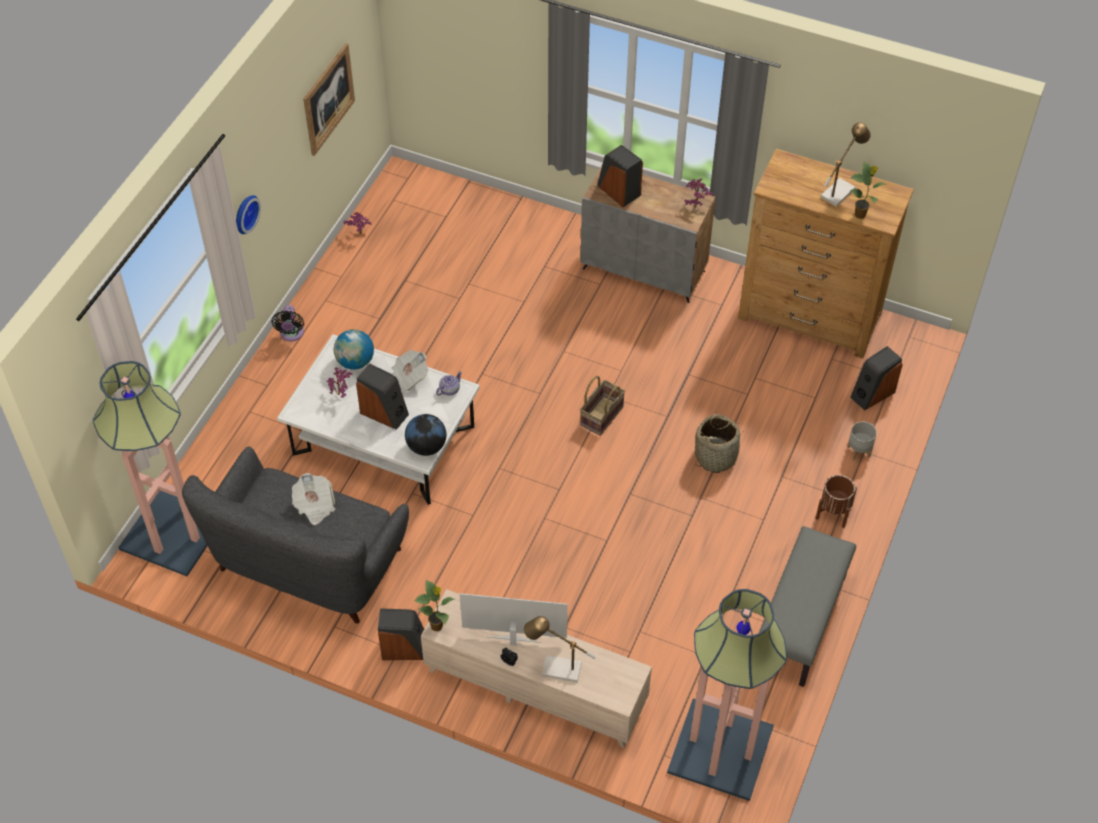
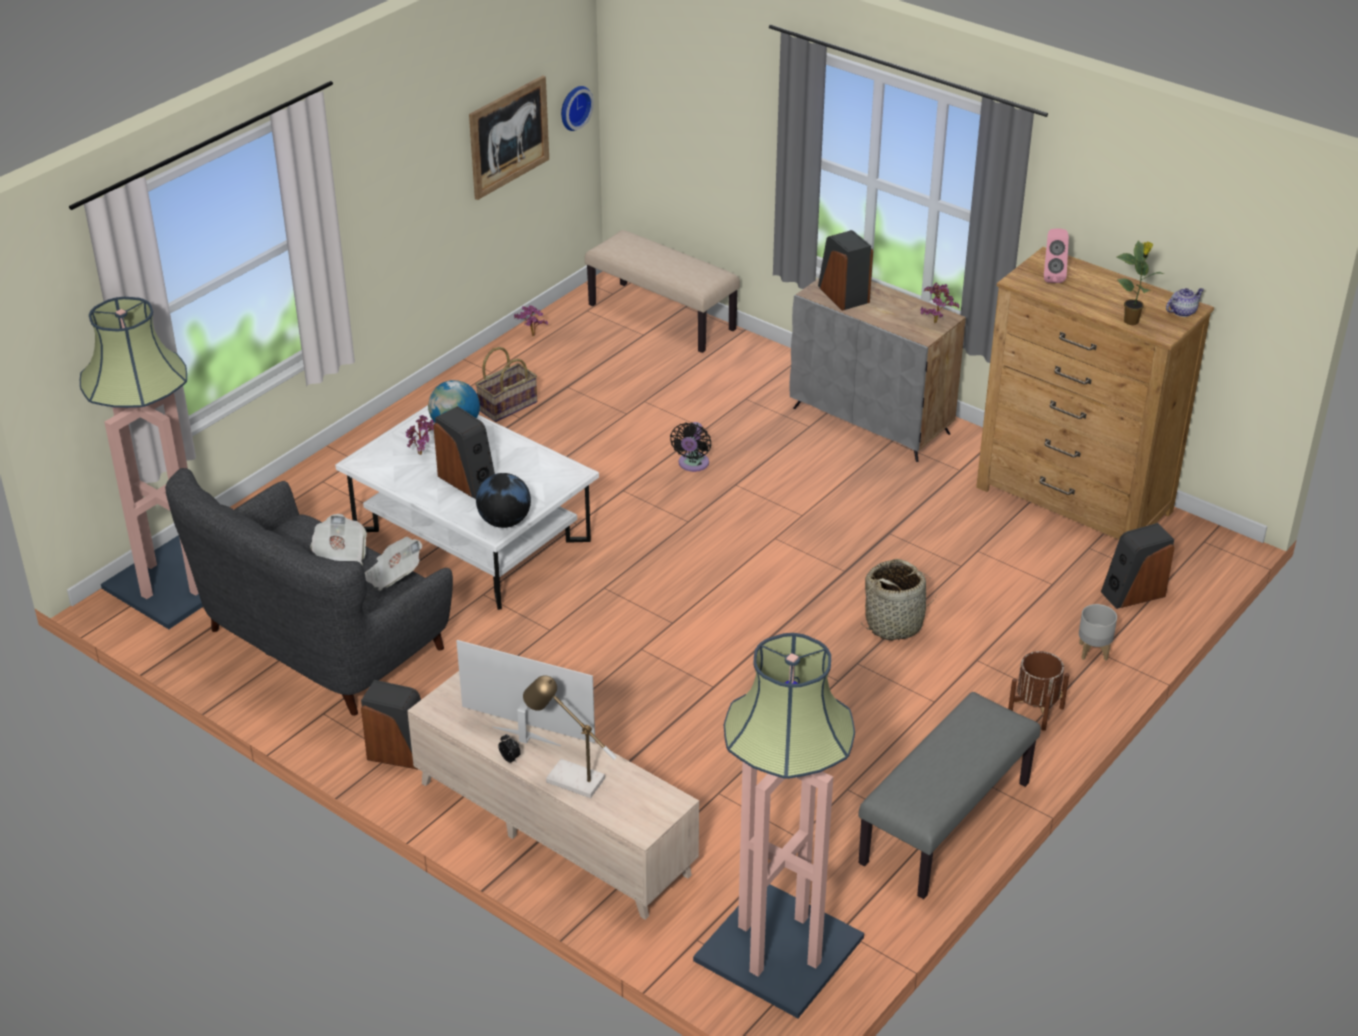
camera: 15 degrees right, 15 degrees down
wall clock [236,195,261,234] -> wall clock moved to [561,86,594,131]
black fan [271,305,304,341] -> black fan moved to [670,422,711,472]
newspaper [391,350,428,394] -> newspaper moved to [365,537,423,591]
potted plant [414,580,455,631] -> none
teapot [436,371,462,396] -> teapot moved to [1166,288,1204,317]
basket [580,376,625,436] -> basket moved to [475,347,537,422]
table lamp [821,122,871,207] -> none
none -> beige bench [585,230,740,353]
none -> pink speaker [1044,228,1069,283]

